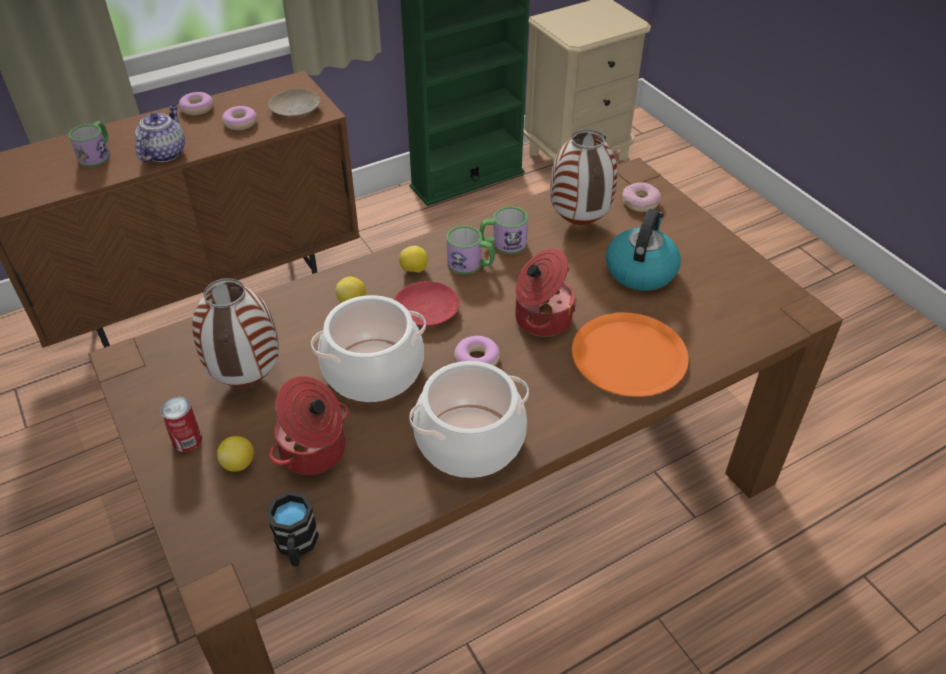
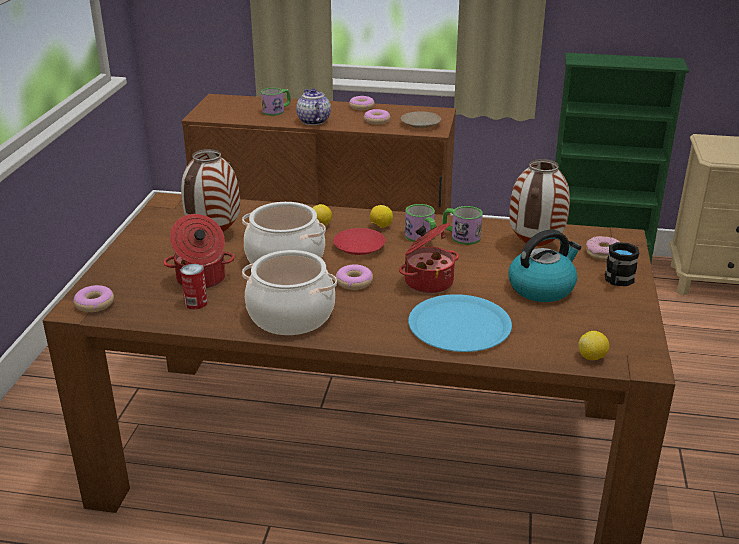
camera: 40 degrees right, 15 degrees down
teapot [135,105,185,162] -> teapot turned 75 degrees counterclockwise [296,88,331,125]
can [160,397,202,452] -> can moved to [180,264,207,310]
lemon [217,436,254,472] -> lemon moved to [578,331,609,360]
black mug [266,491,319,567] -> black mug moved to [605,242,639,286]
orange plate [572,313,689,397] -> blue plate [408,294,512,352]
none -> donut [73,285,114,312]

